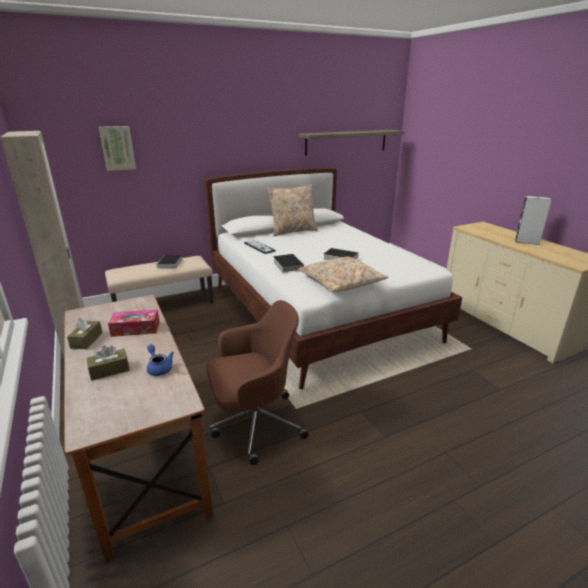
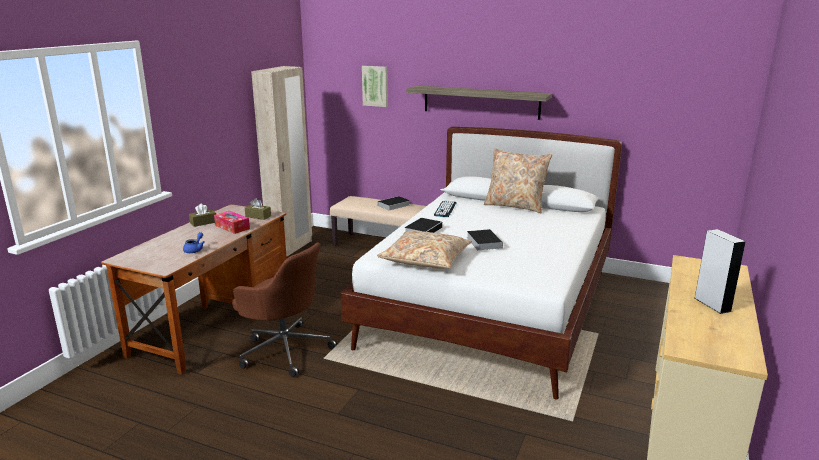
camera: 50 degrees right, 5 degrees down
brown tissue box [87,345,130,381] -> brown tissue box moved to [245,198,271,220]
shelf [298,130,405,156] -> shelf moved to [406,85,552,120]

